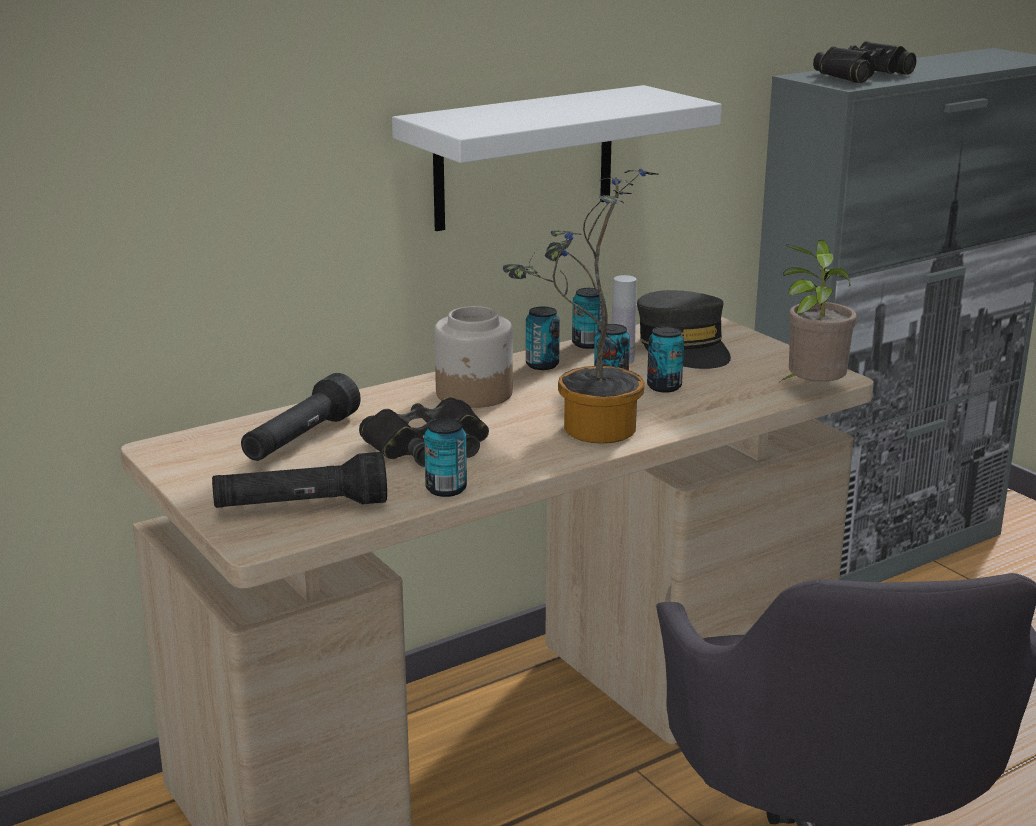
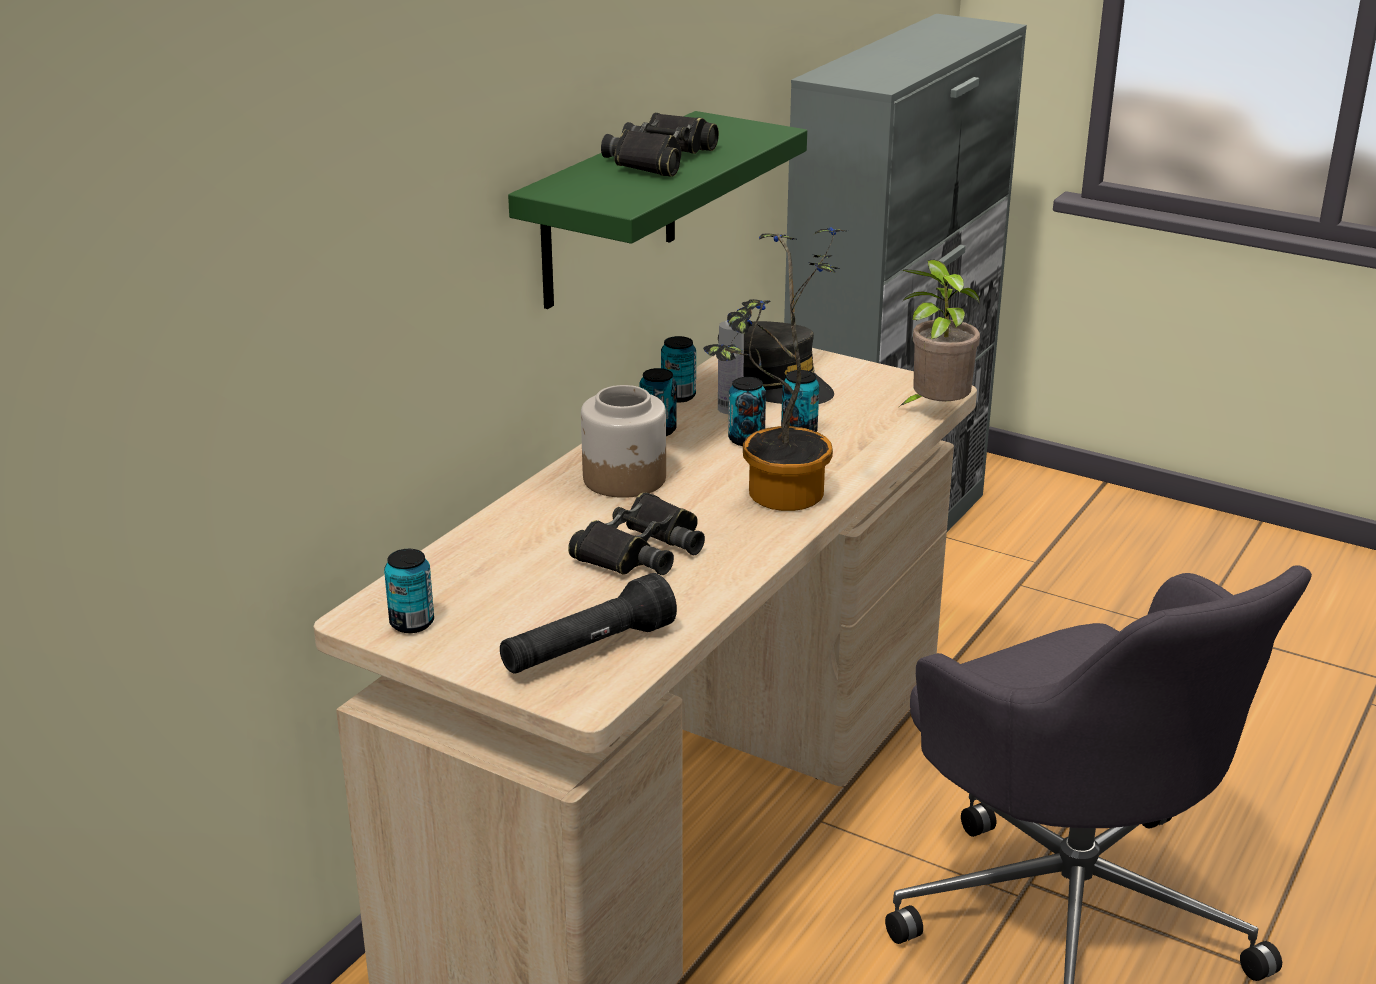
camera: 25 degrees left, 5 degrees up
black flashlight [241,373,361,461] -> none
white shelf [392,85,722,231] -> green shelf [508,111,807,309]
can [424,418,467,497] -> can moved to [384,549,434,633]
black binoculars [813,41,916,83] -> black binoculars moved to [601,112,719,177]

